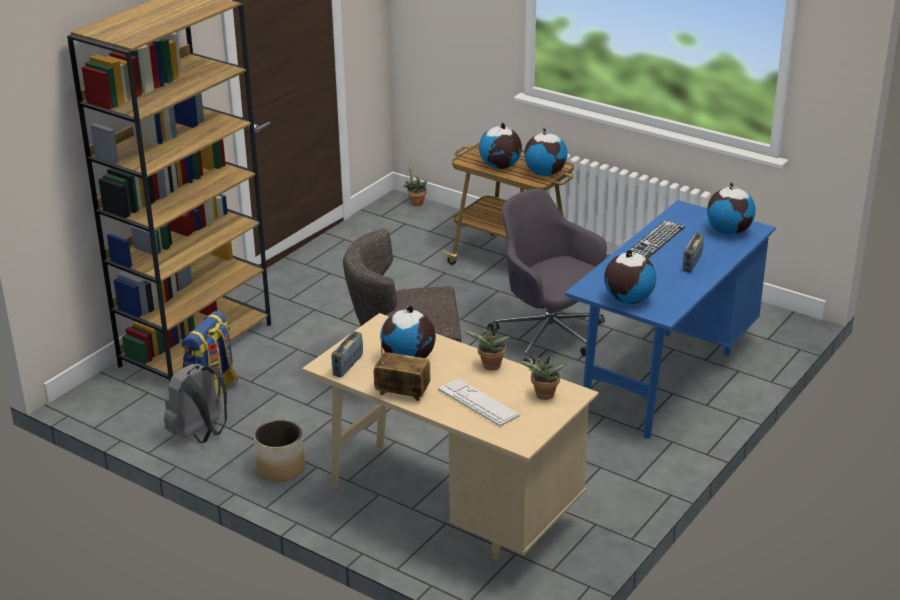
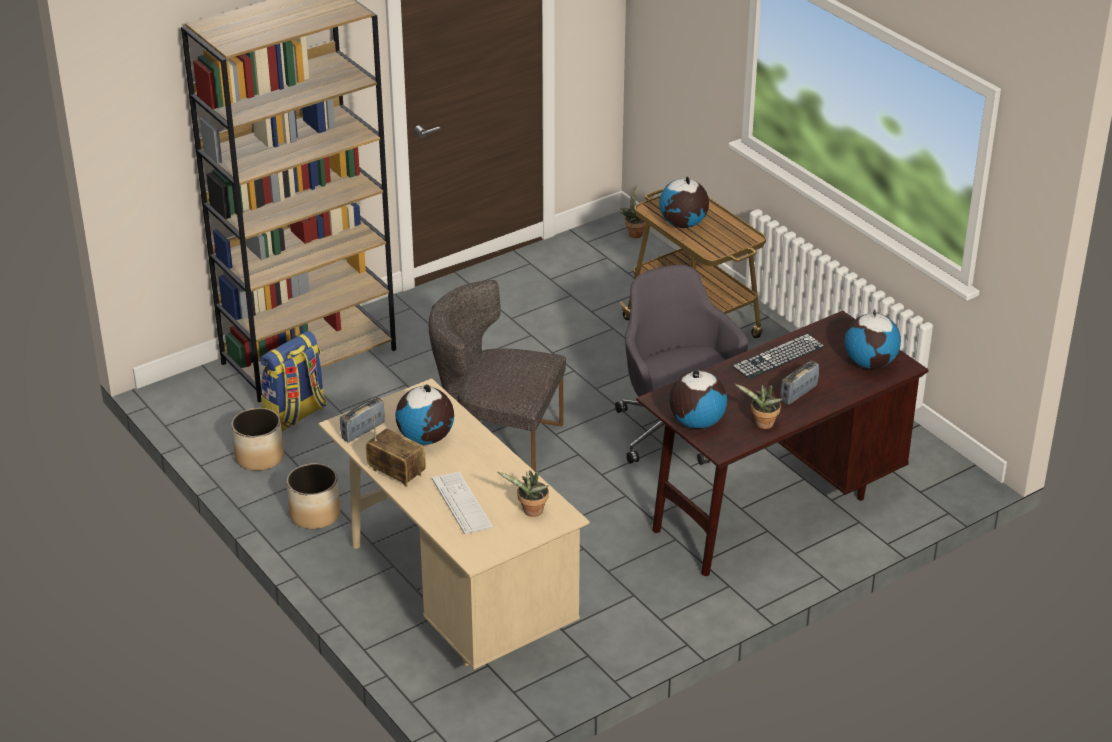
camera: 20 degrees right, 5 degrees up
grey backpack [164,364,227,443] -> planter [231,408,284,471]
potted plant [464,326,511,370] -> potted plant moved to [735,384,783,429]
globe [524,128,568,176] -> none
blue desk [565,200,776,439] -> brown desk [636,310,929,576]

